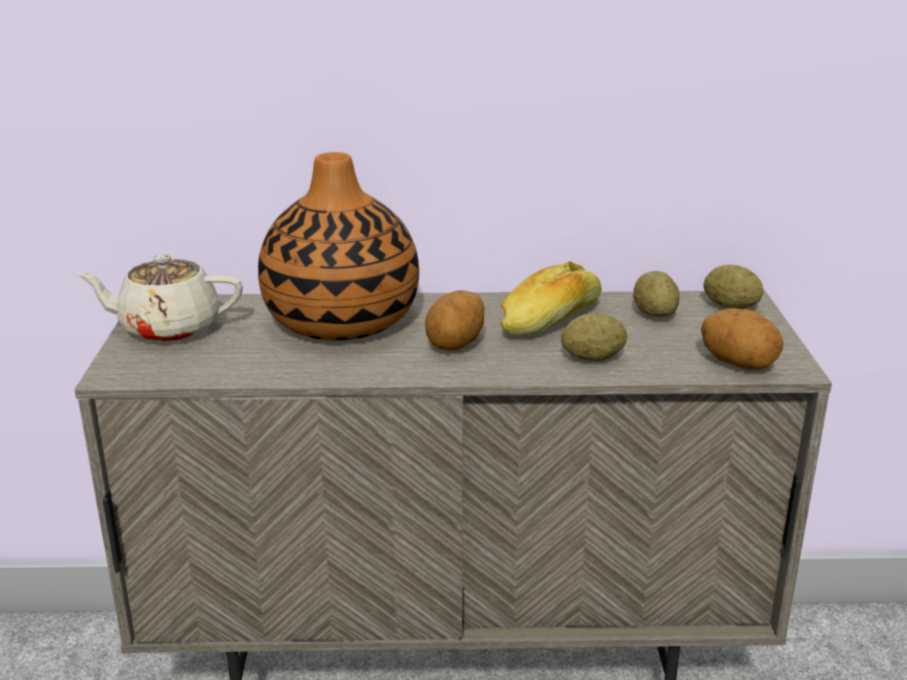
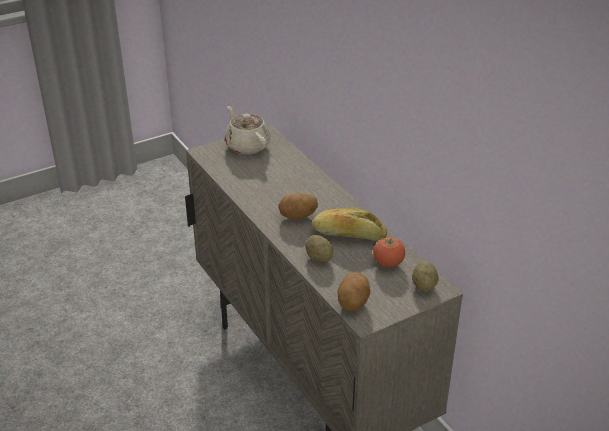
camera: 60 degrees right, 10 degrees up
vase [258,152,419,341] -> none
potato [633,271,679,317] -> tomato [373,237,405,267]

